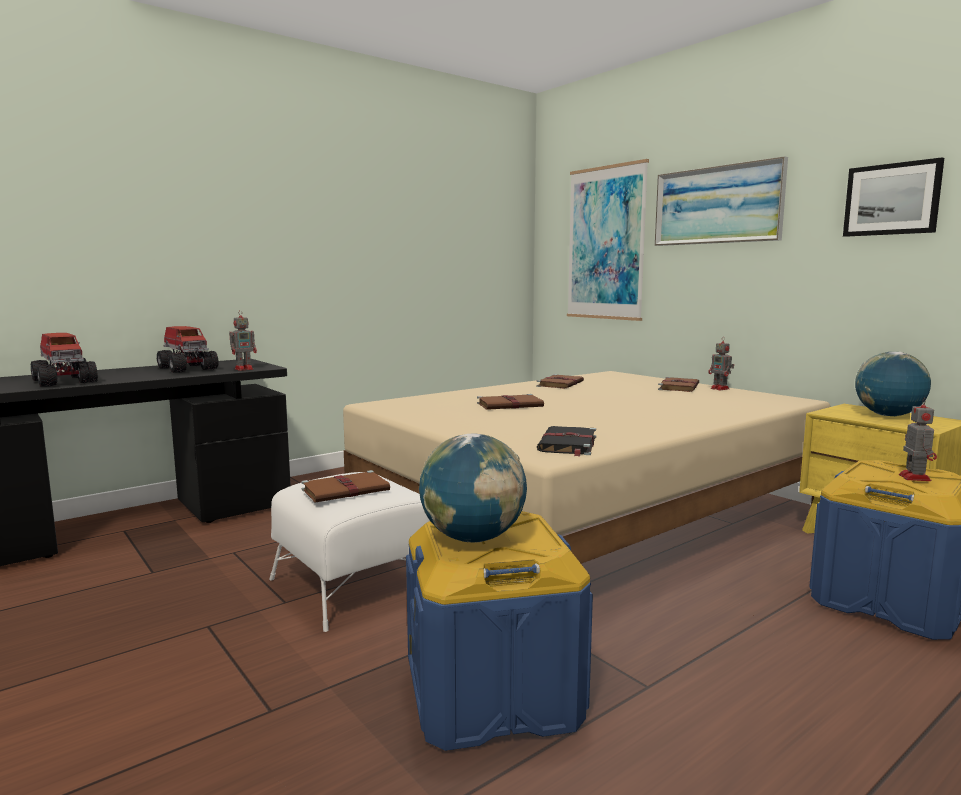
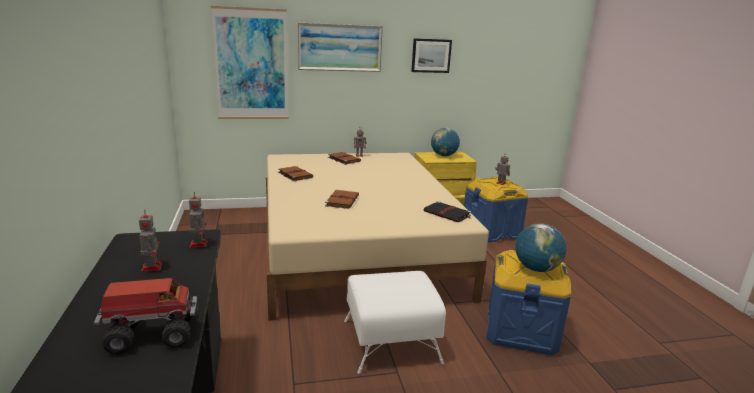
camera: 65 degrees left, 10 degrees up
toy truck [157,326,219,373] -> toy robot [139,210,162,272]
brown book [301,470,390,502] -> none

